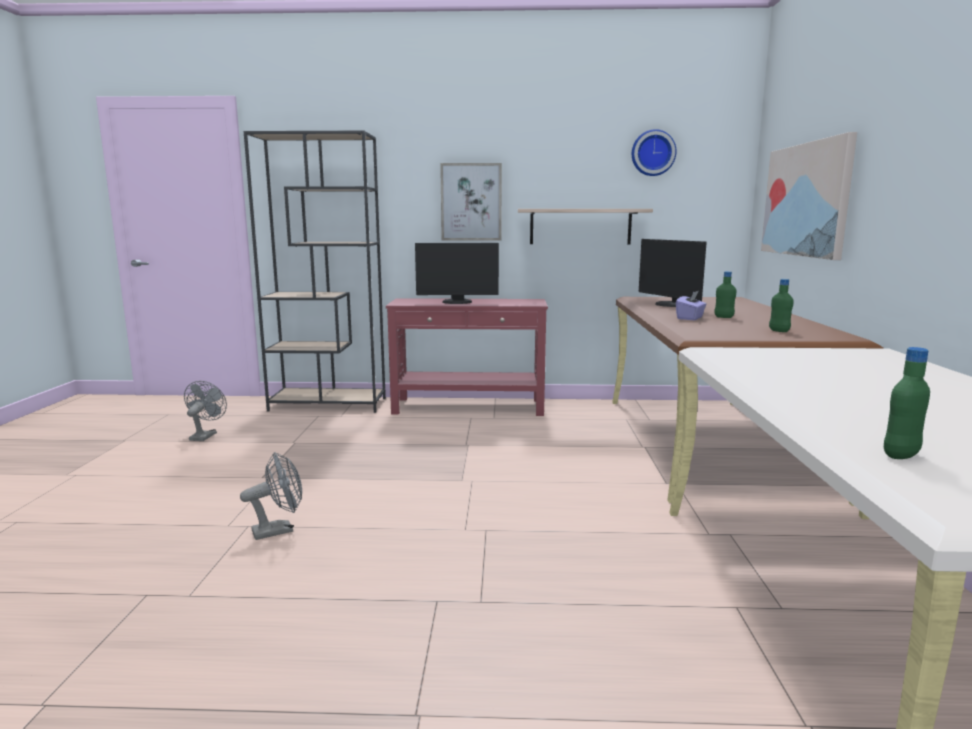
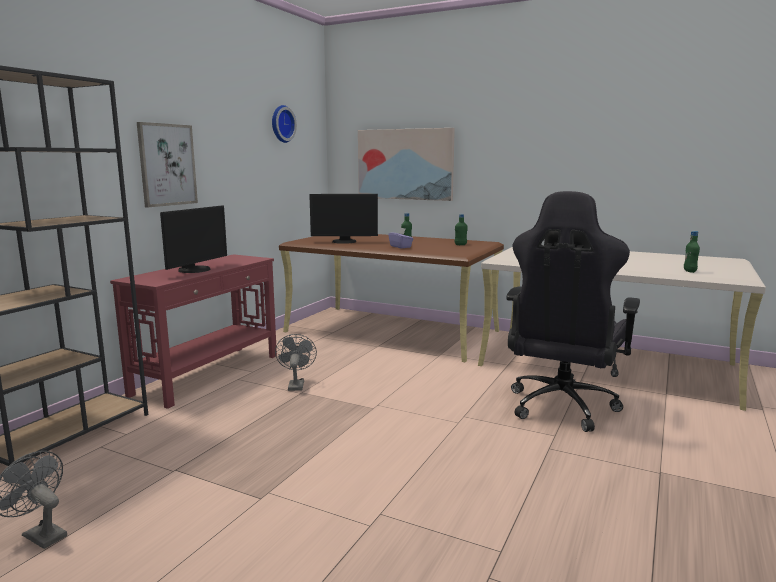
camera: 65 degrees left, 0 degrees up
grey fan [240,452,302,540] -> grey fan moved to [275,334,317,391]
shelf [518,209,653,244] -> none
none -> black office chair [506,191,640,432]

